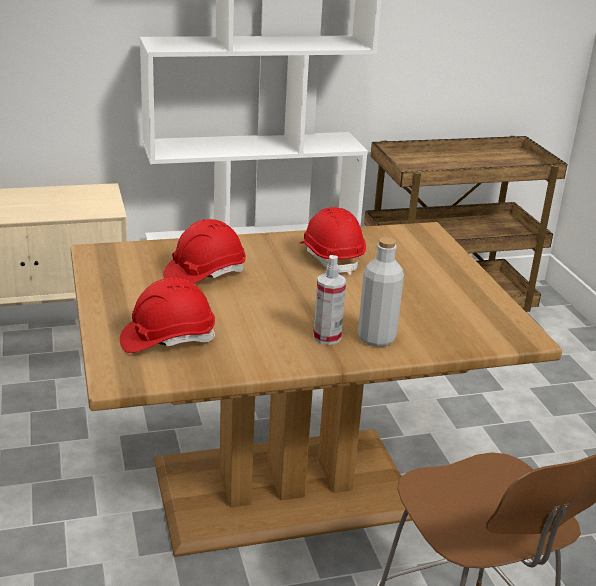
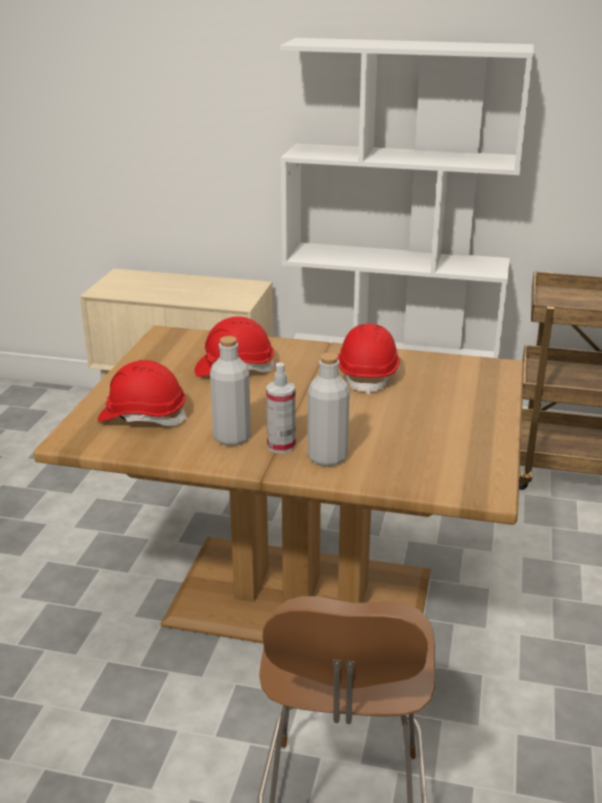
camera: 30 degrees right, 0 degrees up
none -> grey bottle [210,336,251,446]

